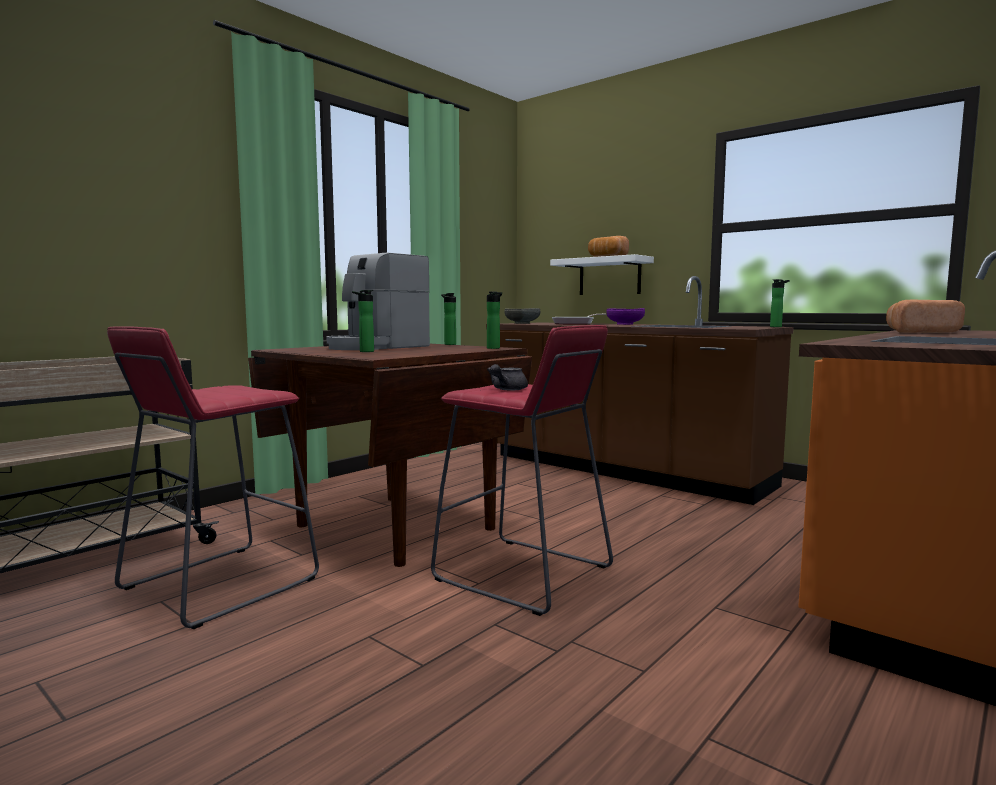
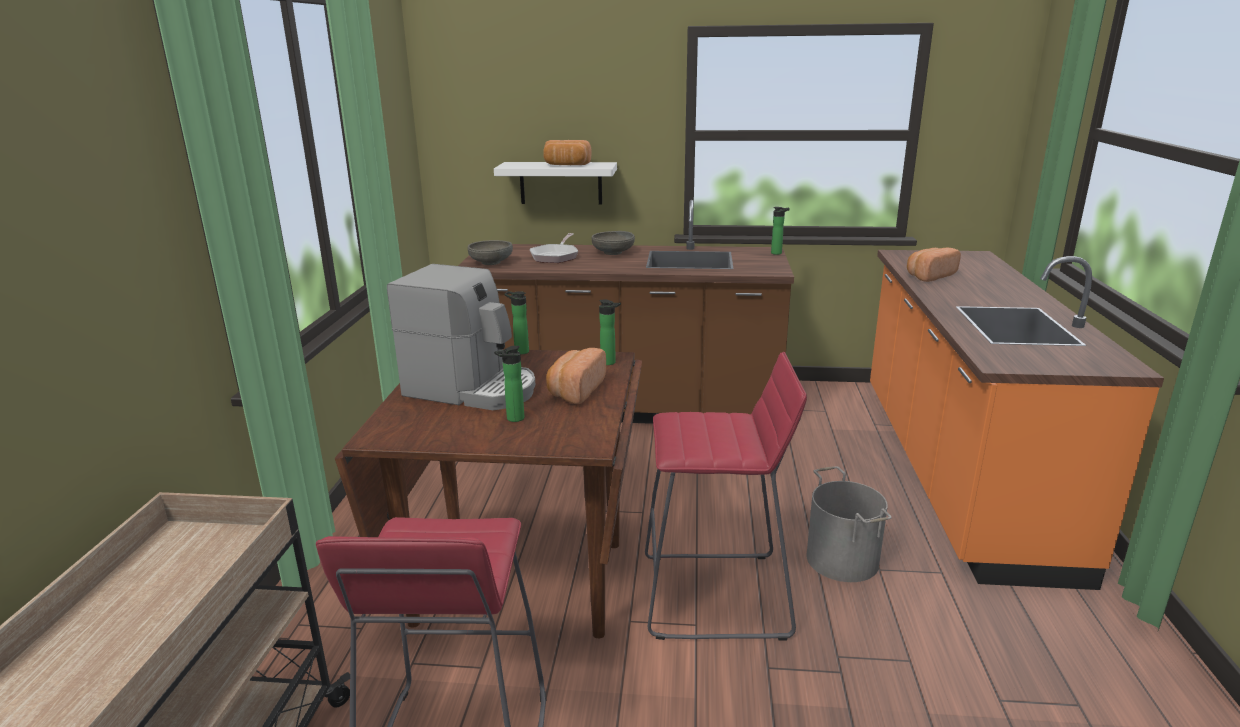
camera: 35 degrees left, 15 degrees up
coffee machine [326,253,430,350] -> coffee machine turned 75 degrees counterclockwise [387,264,535,410]
grey teapot [487,364,528,390] -> none
purple bowl [607,308,645,325] -> grey bowl [592,231,635,255]
none -> bread [546,348,606,404]
none -> grey bucket [806,466,892,582]

